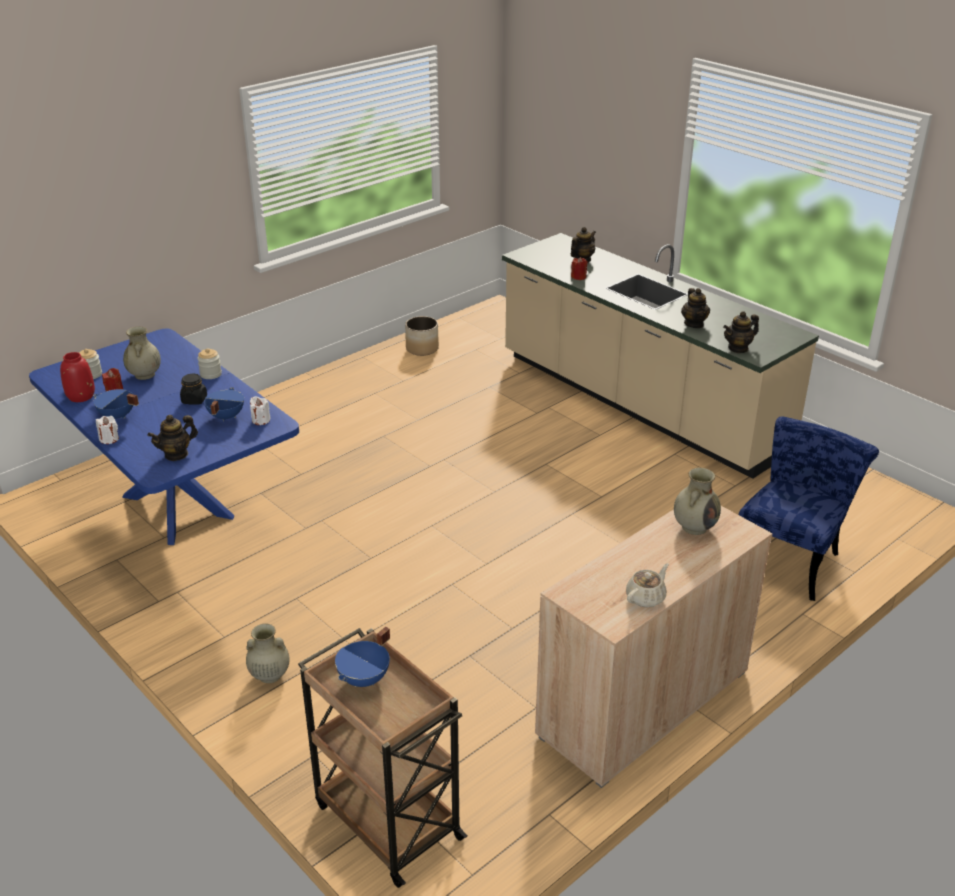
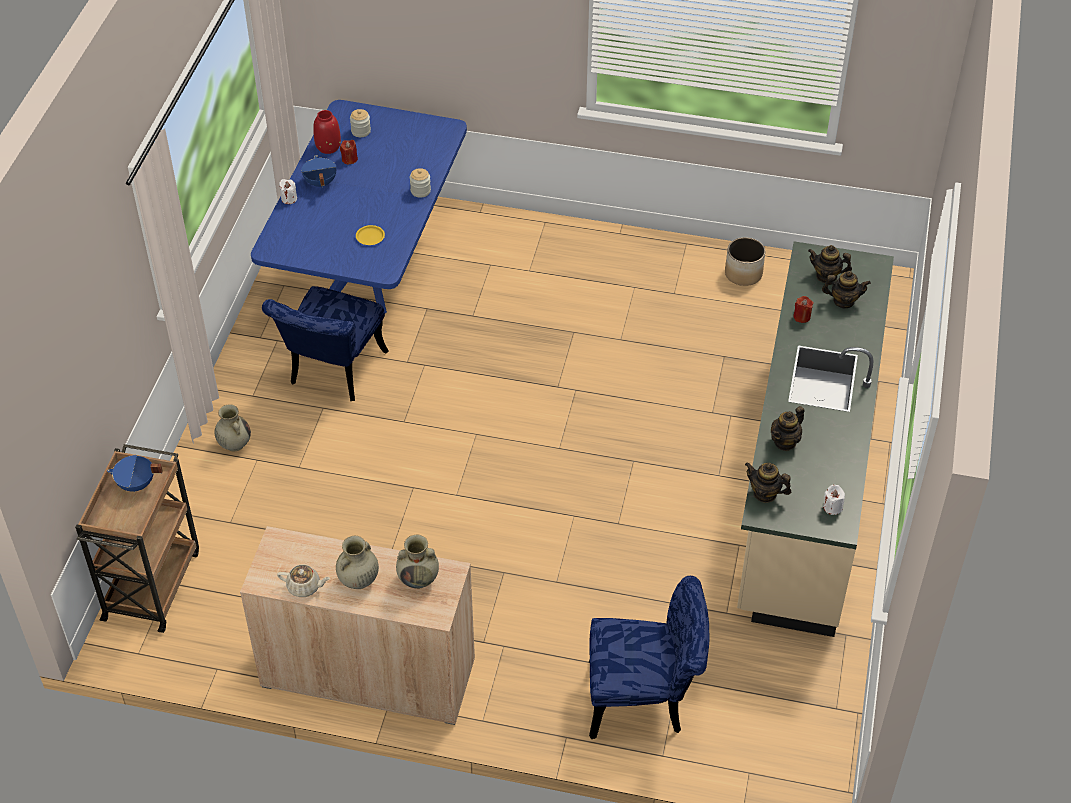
camera: 55 degrees right, 15 degrees up
beige vase [123,326,161,380] -> beige vase moved to [336,536,379,589]
teapot [148,415,198,461] -> teapot moved to [808,245,852,283]
black jar [180,374,207,405] -> none
blue cooking pot [204,387,244,422] -> yellow plate [356,225,385,245]
white candle [250,396,271,425] -> white candle moved to [823,485,845,515]
none -> blue chair [262,286,389,401]

